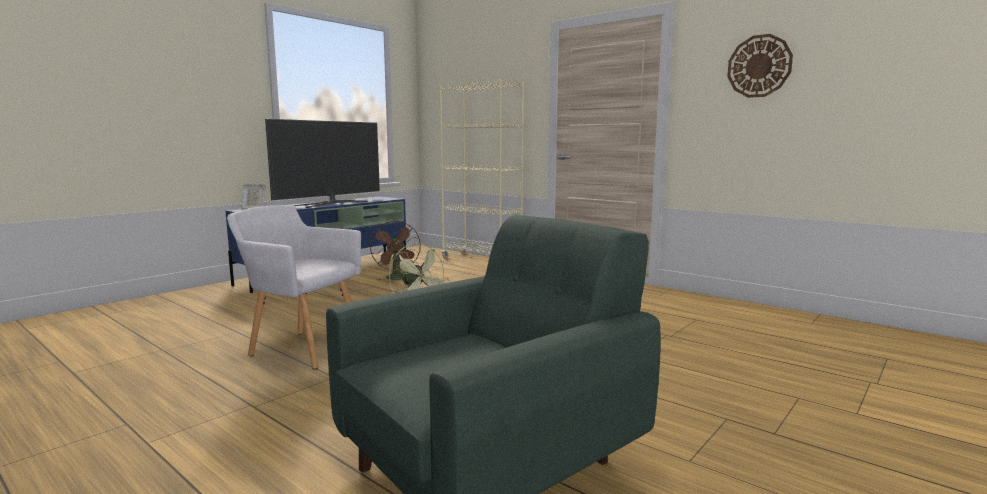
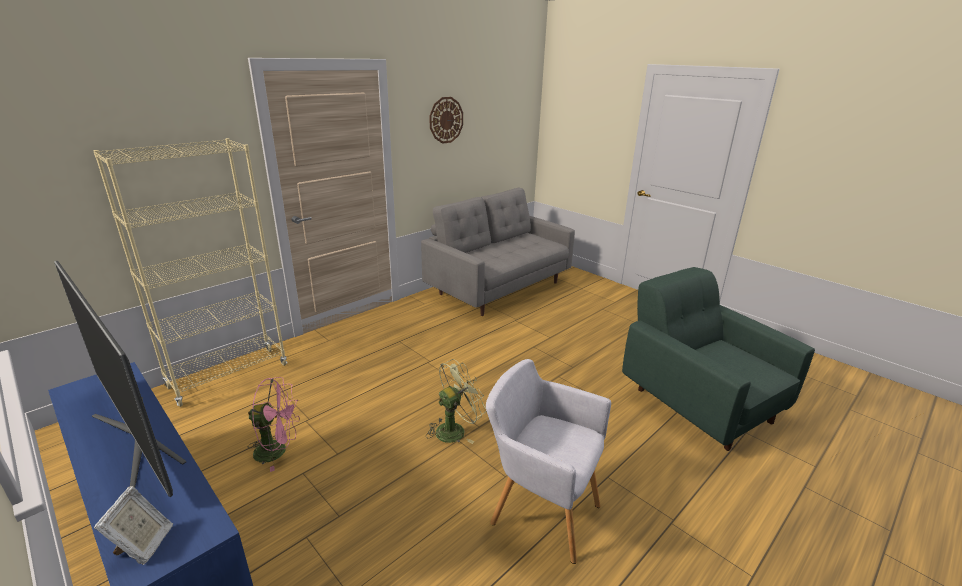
camera: 85 degrees left, 15 degrees up
grey armchair [227,205,361,369] -> grey armchair turned 90 degrees clockwise [486,359,611,564]
brown fan [370,221,421,280] -> pink fan [248,377,300,472]
none -> grey sofa [421,188,575,316]

